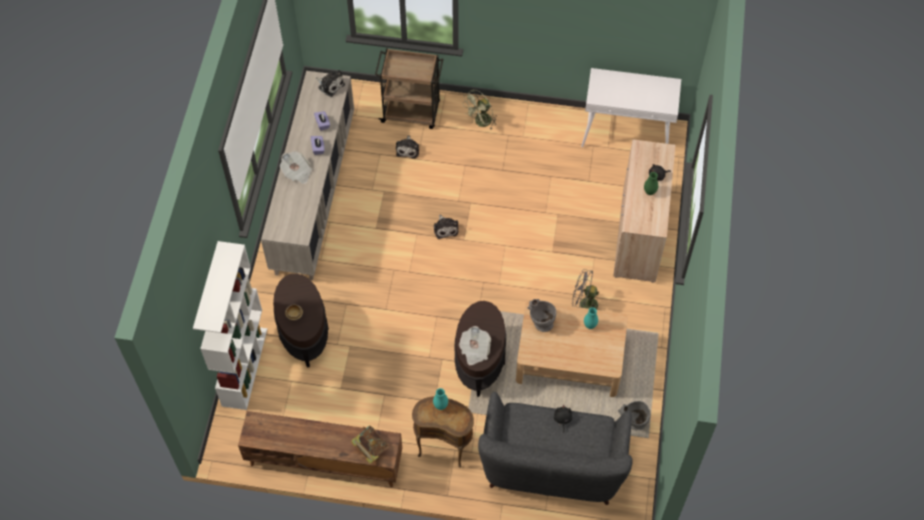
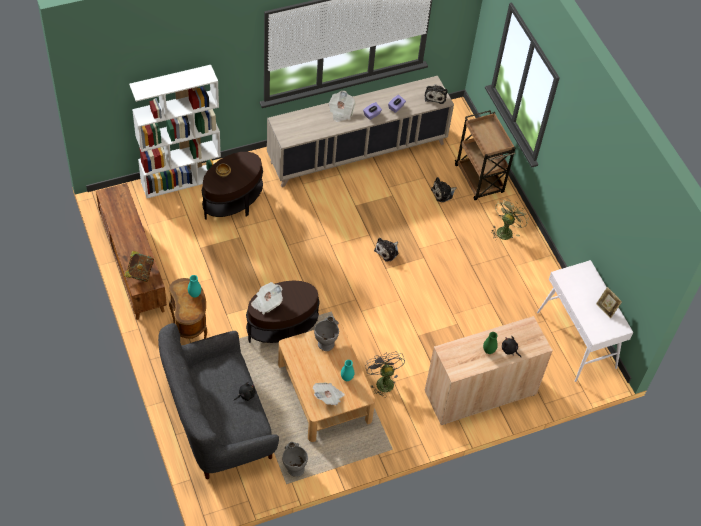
camera: 55 degrees right, 5 degrees down
green fan [463,90,497,129] -> green fan turned 105 degrees clockwise [491,198,530,240]
none -> newspaper [313,383,345,405]
none -> picture frame [596,287,622,319]

